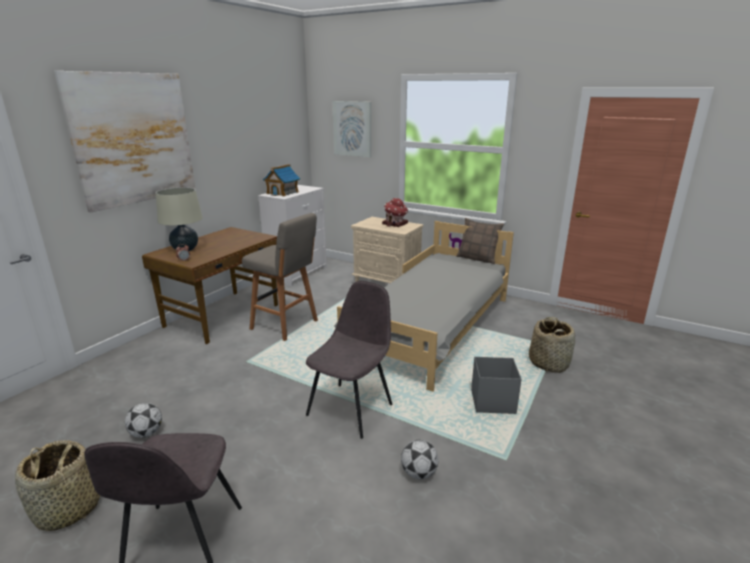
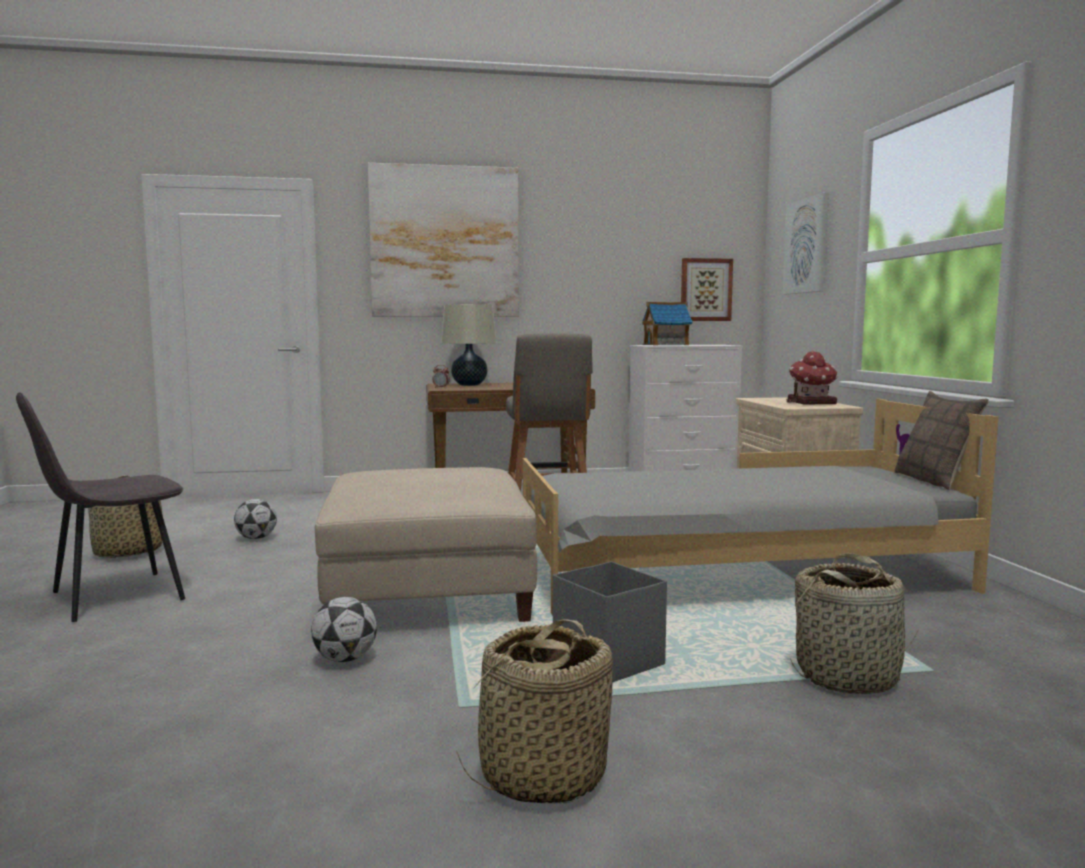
camera: 50 degrees right, 15 degrees down
grey chair [306,281,392,439] -> beige ottoman [315,467,537,622]
none -> basket [456,619,613,803]
none -> picture [681,258,733,321]

